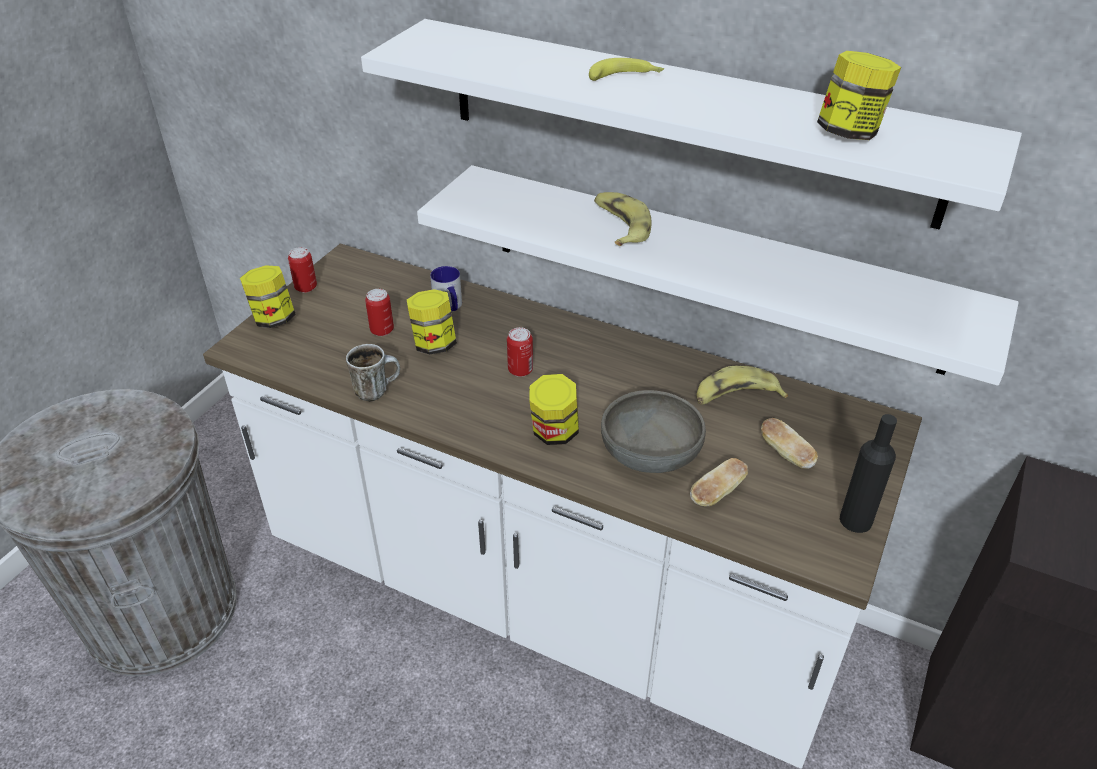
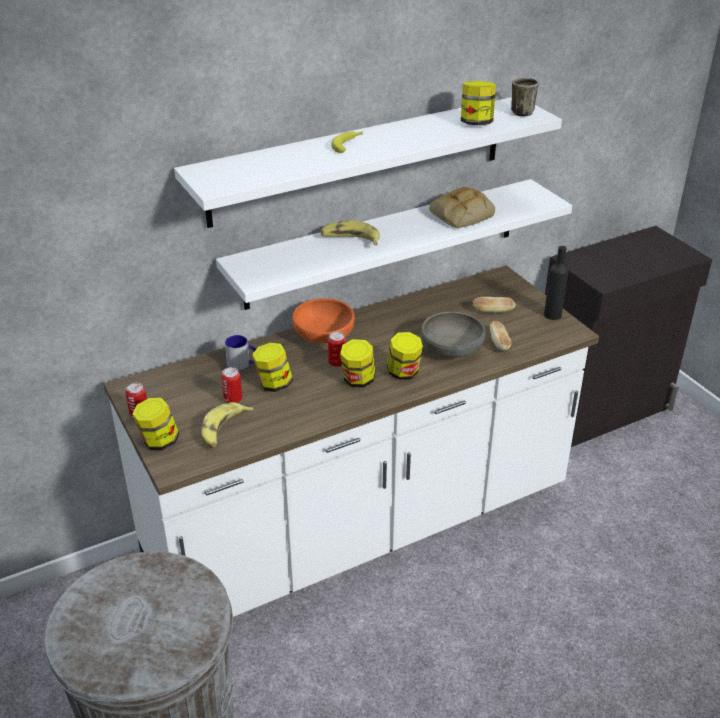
camera: 55 degrees left, 5 degrees down
mug [346,344,400,402] -> mug moved to [511,77,539,117]
banana [697,366,788,405] -> banana moved to [201,402,254,448]
none -> orange bowl [292,298,355,344]
none -> jar [340,339,376,387]
none -> bread [429,187,495,228]

